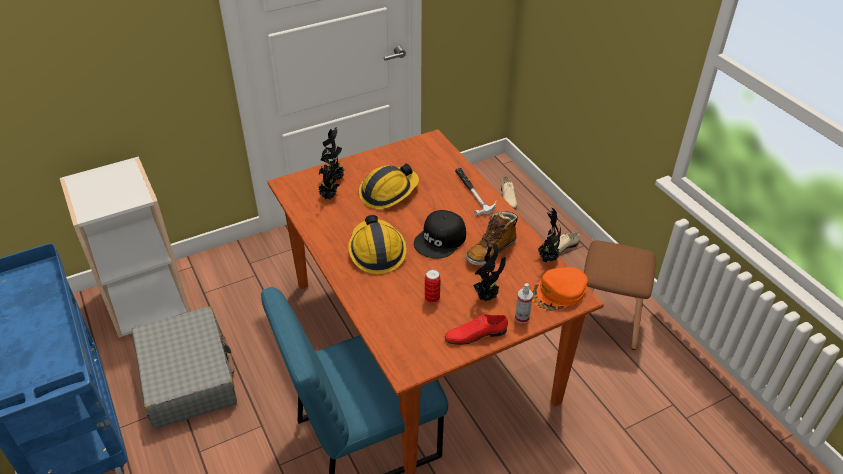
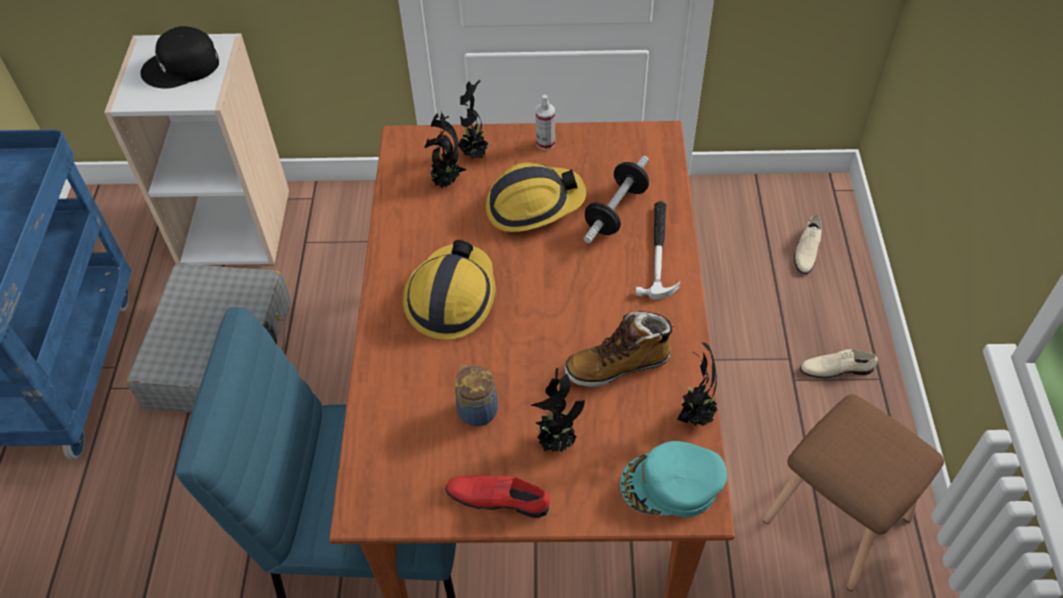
camera: 30 degrees right, 10 degrees up
black cap [414,210,466,259] -> black cap moved to [140,26,219,89]
can [425,269,441,303] -> jar [455,365,498,426]
spray bottle [515,283,533,324] -> spray bottle moved to [536,95,555,150]
orange cap [531,267,588,311] -> turquoise cap [620,441,727,517]
none -> dumbbell [584,156,649,243]

